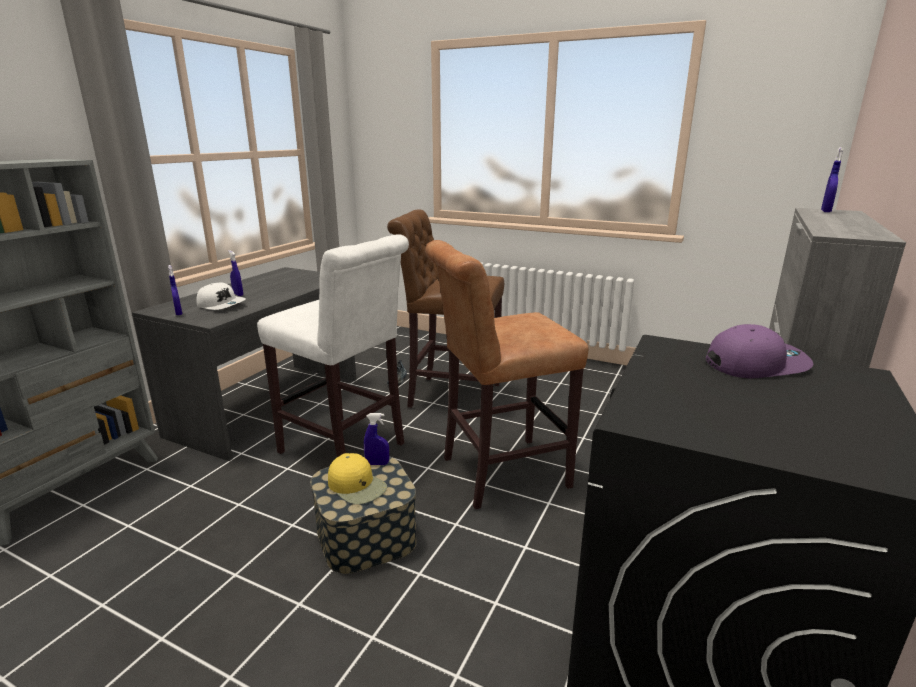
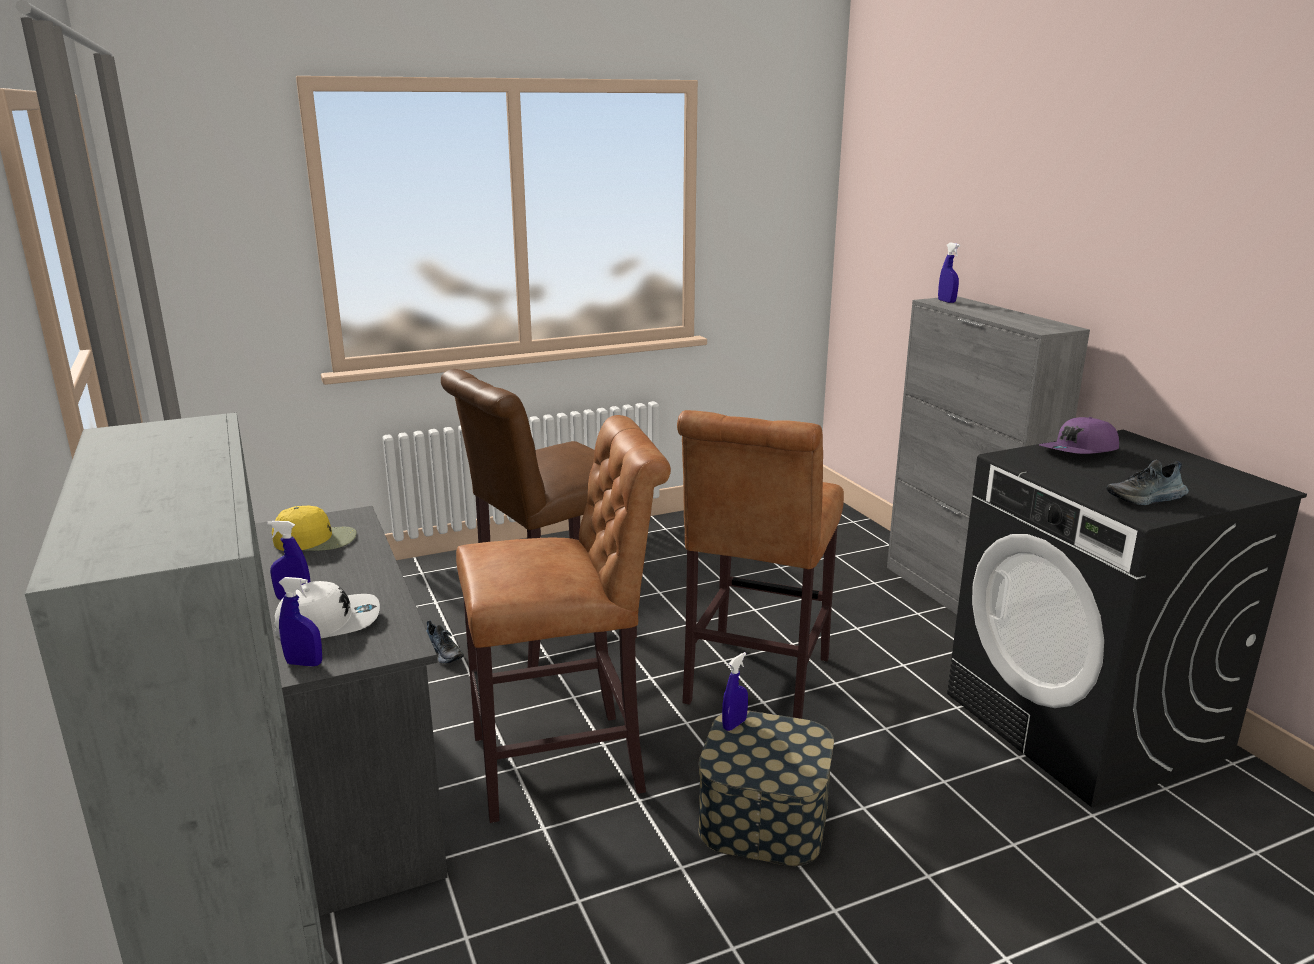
camera: 50 degrees left, 0 degrees up
white stool [257,234,409,457] -> brown stool [456,415,671,823]
yellow cap [328,453,387,504] -> yellow cap moved to [272,505,357,551]
purple cap [706,324,813,379] -> purple cap turned 150 degrees counterclockwise [1039,417,1119,454]
none -> shoe [1106,460,1189,505]

